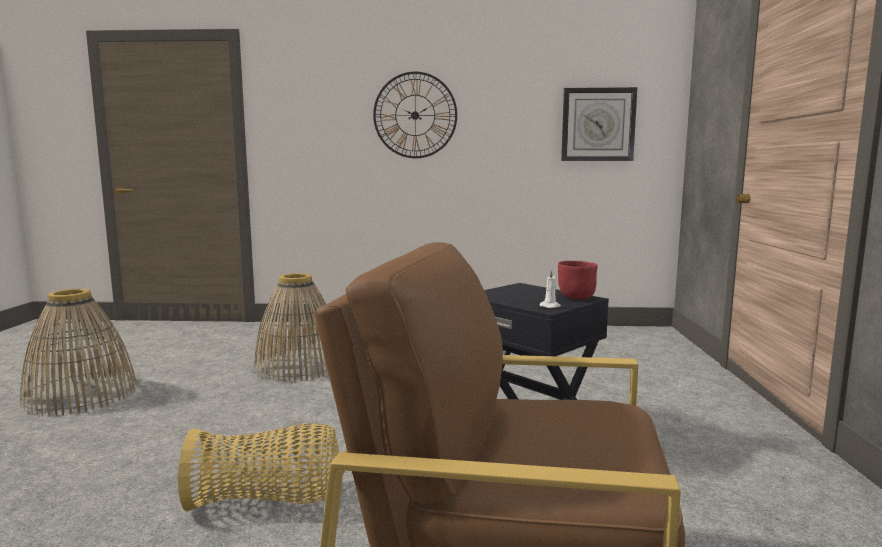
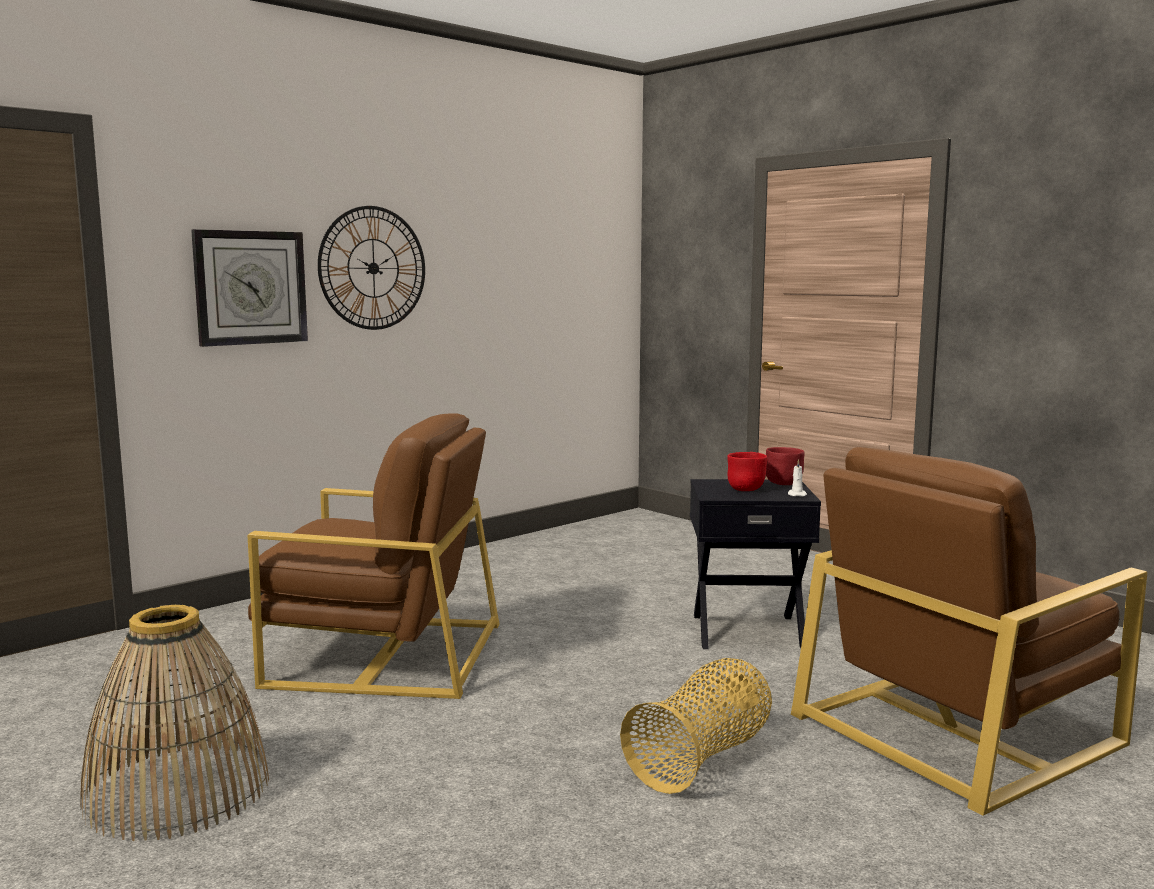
camera: 45 degrees left, 0 degrees up
basket [254,273,328,382] -> brown armchair [248,413,500,699]
wall clock [561,87,637,161] -> wall clock moved to [191,229,308,347]
none -> red bowl [727,452,767,491]

